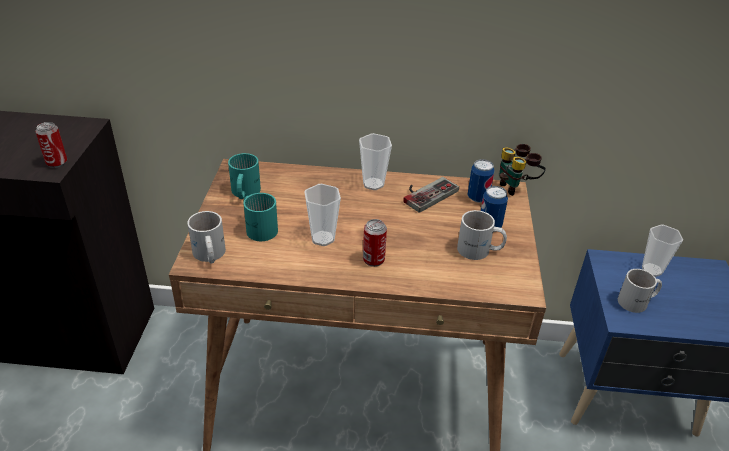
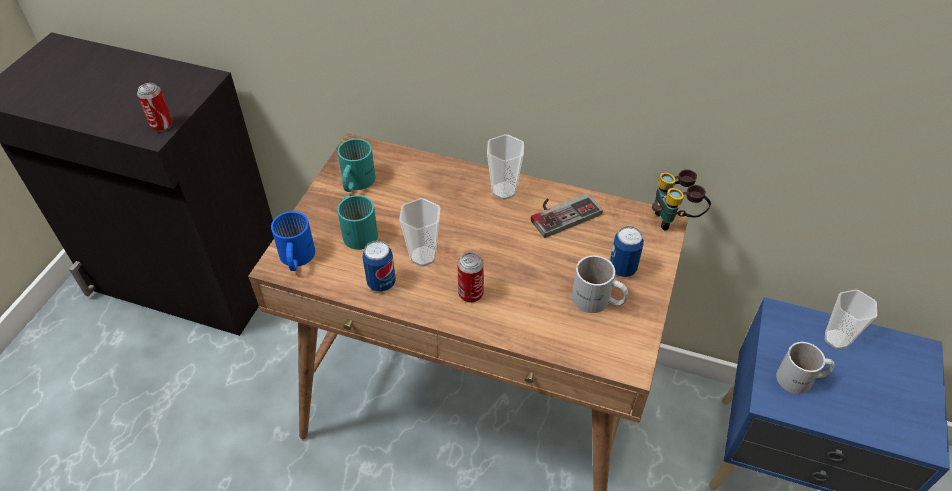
camera: 15 degrees right, 10 degrees up
white mug [187,211,226,263] -> blue mug [271,211,315,271]
can [467,159,495,203] -> can moved to [362,240,396,292]

